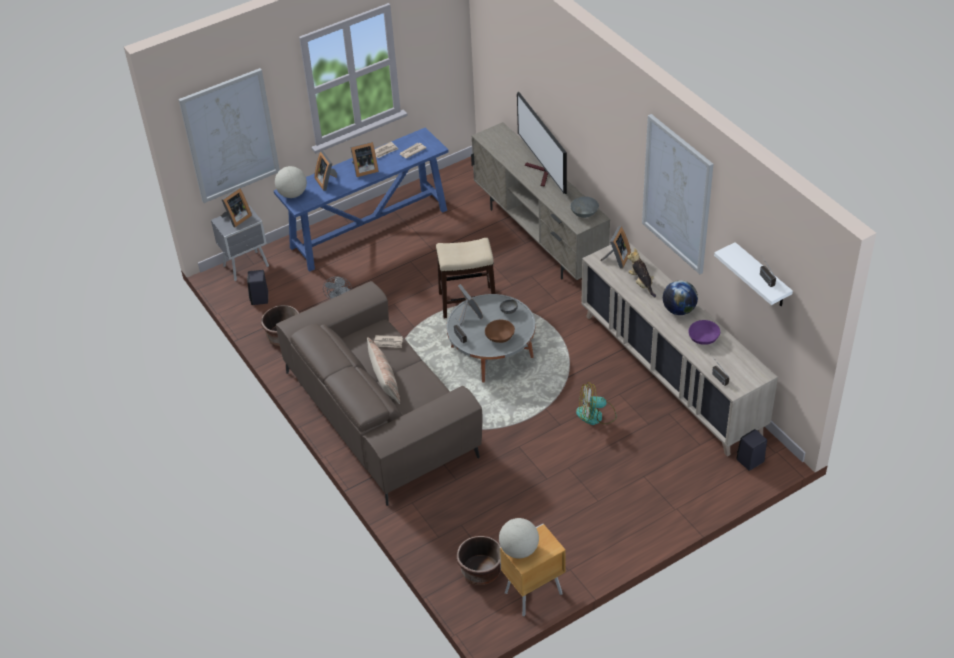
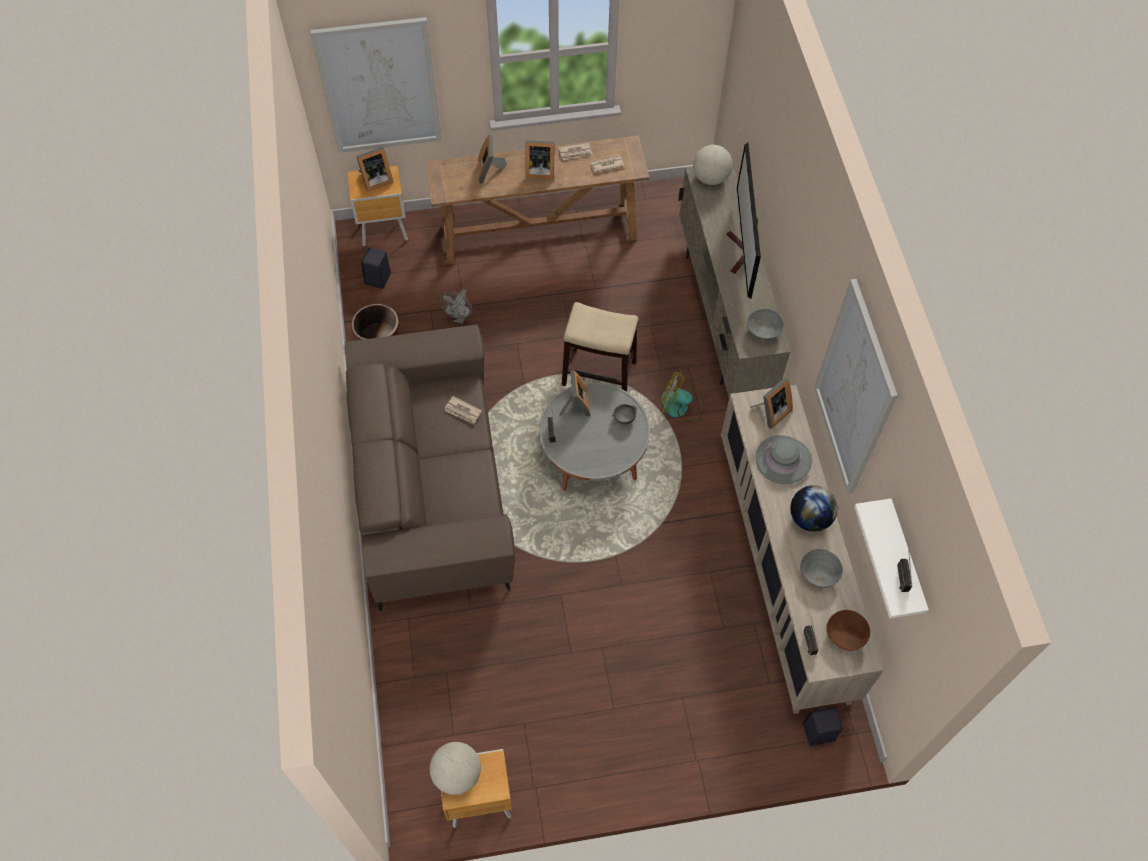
camera: 20 degrees right, 15 degrees up
grey nightstand [211,204,269,281] -> brown nightstand [348,165,408,246]
blue console table [274,127,449,272] -> brown console table [425,136,650,264]
globe [275,166,307,198] -> globe moved to [693,145,733,185]
pillow [367,337,400,404] -> none
brown planter [456,536,501,585] -> none
brown bowl [485,320,515,343] -> brown bowl moved to [826,610,870,651]
fan [576,382,617,425] -> fan moved to [659,371,704,422]
plush toy [627,248,656,297] -> grey hat [756,435,812,484]
purple bowl [688,320,720,345] -> grey bowl [800,549,843,588]

